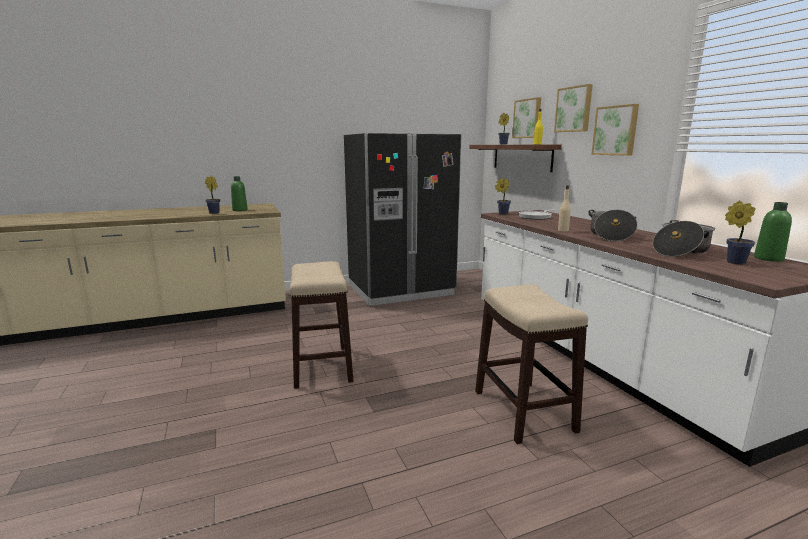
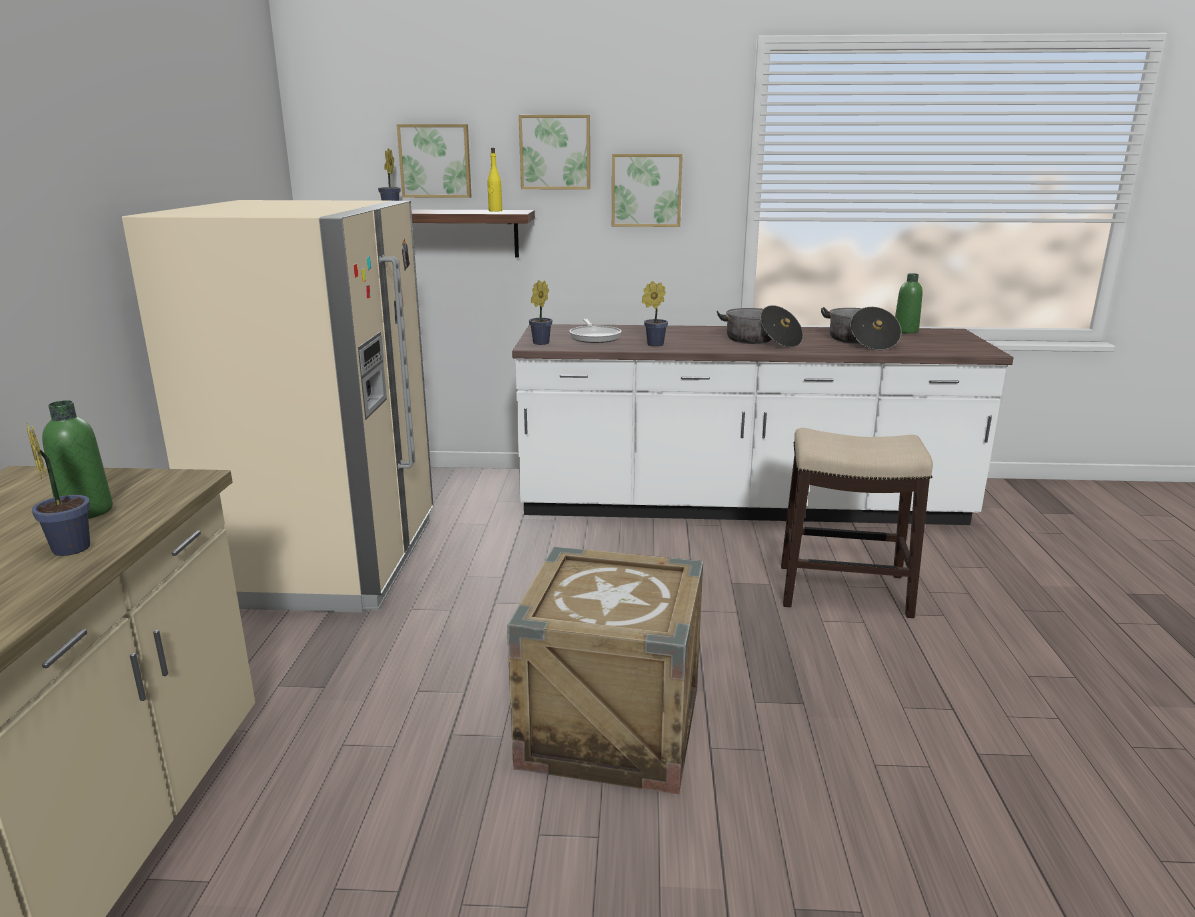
camera: 65 degrees left, 5 degrees up
stool [290,261,353,389] -> crate [507,546,703,794]
black fridge [344,133,461,306] -> beige fridge [122,200,433,613]
beige bottle [558,185,571,232] -> none
potted plant [725,201,756,265] -> potted plant moved to [642,281,668,347]

